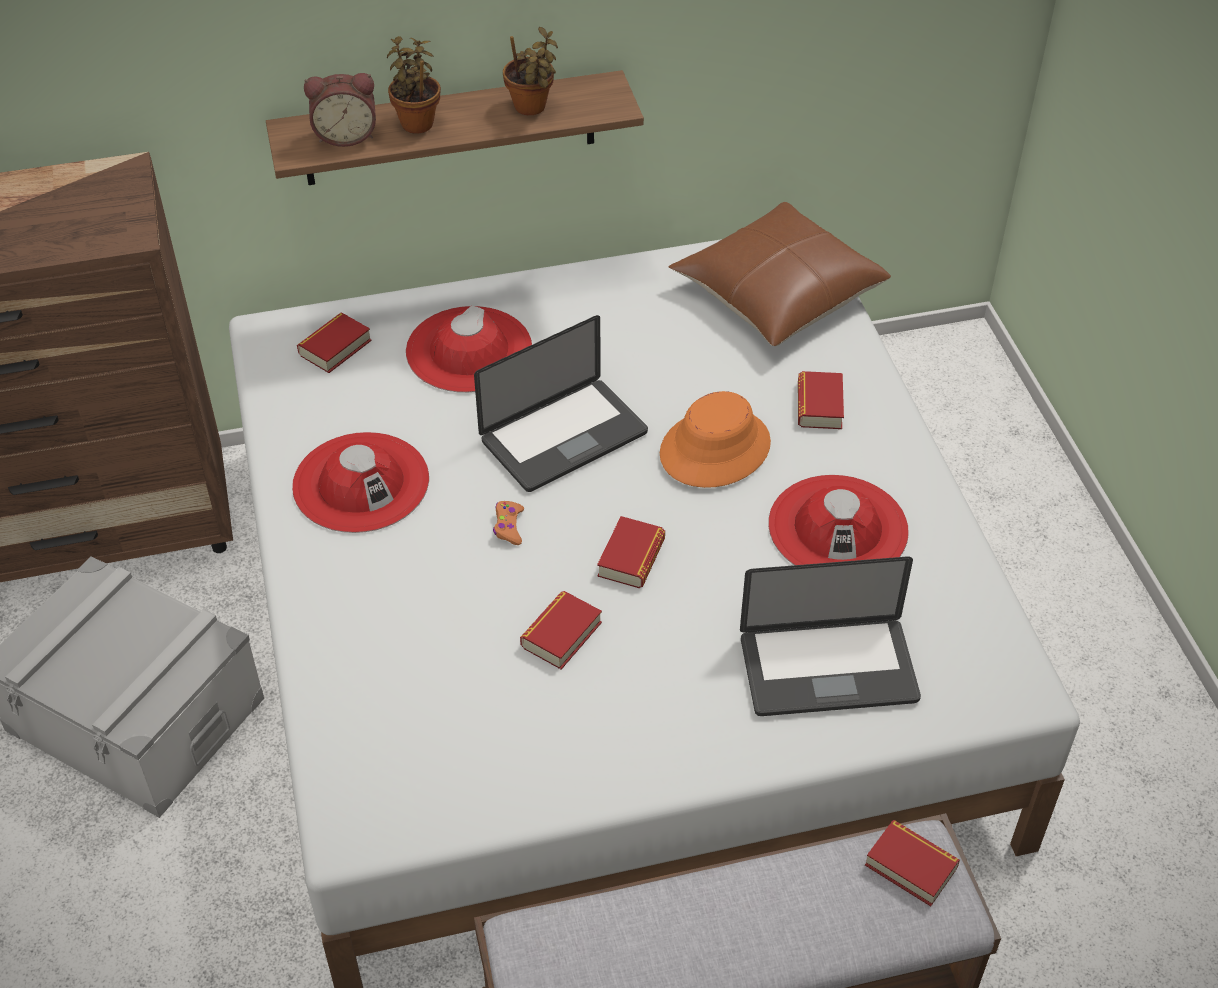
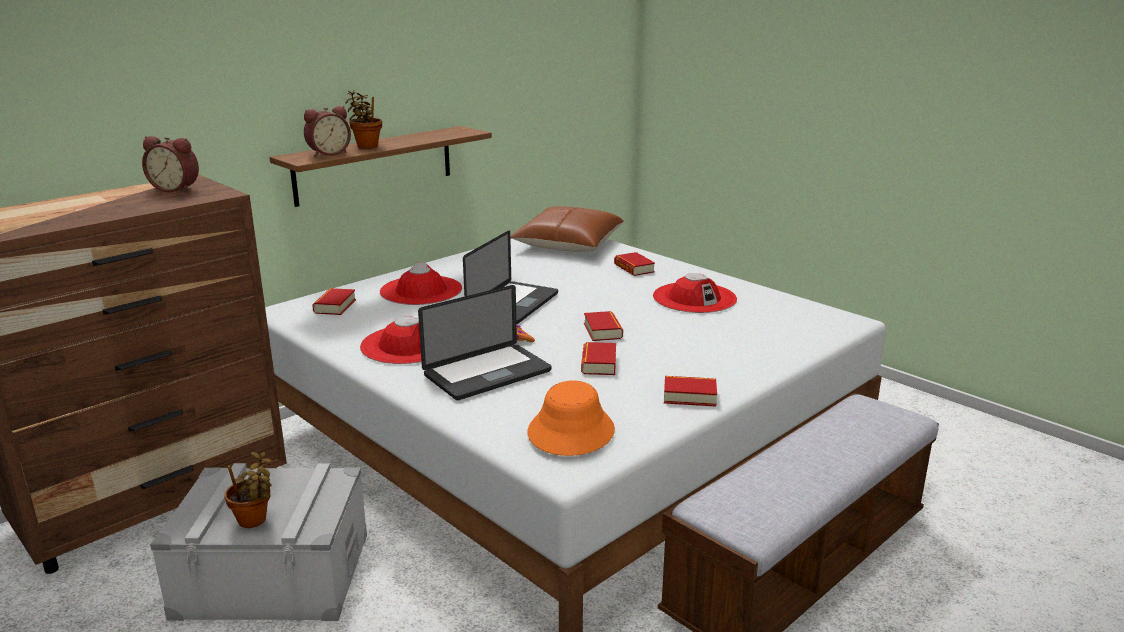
camera: 30 degrees left, 25 degrees down
potted plant [503,27,558,115] -> potted plant moved to [224,452,272,528]
orange hat [660,391,771,488] -> orange hat moved to [528,380,615,456]
laptop [740,557,921,716] -> laptop moved to [418,285,552,400]
book [865,820,960,906] -> book moved to [664,376,717,406]
none -> alarm clock [142,136,199,192]

